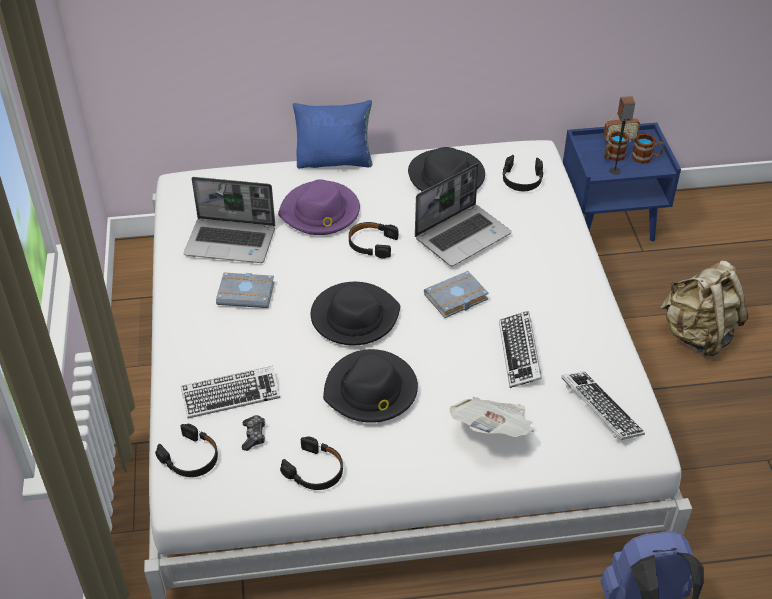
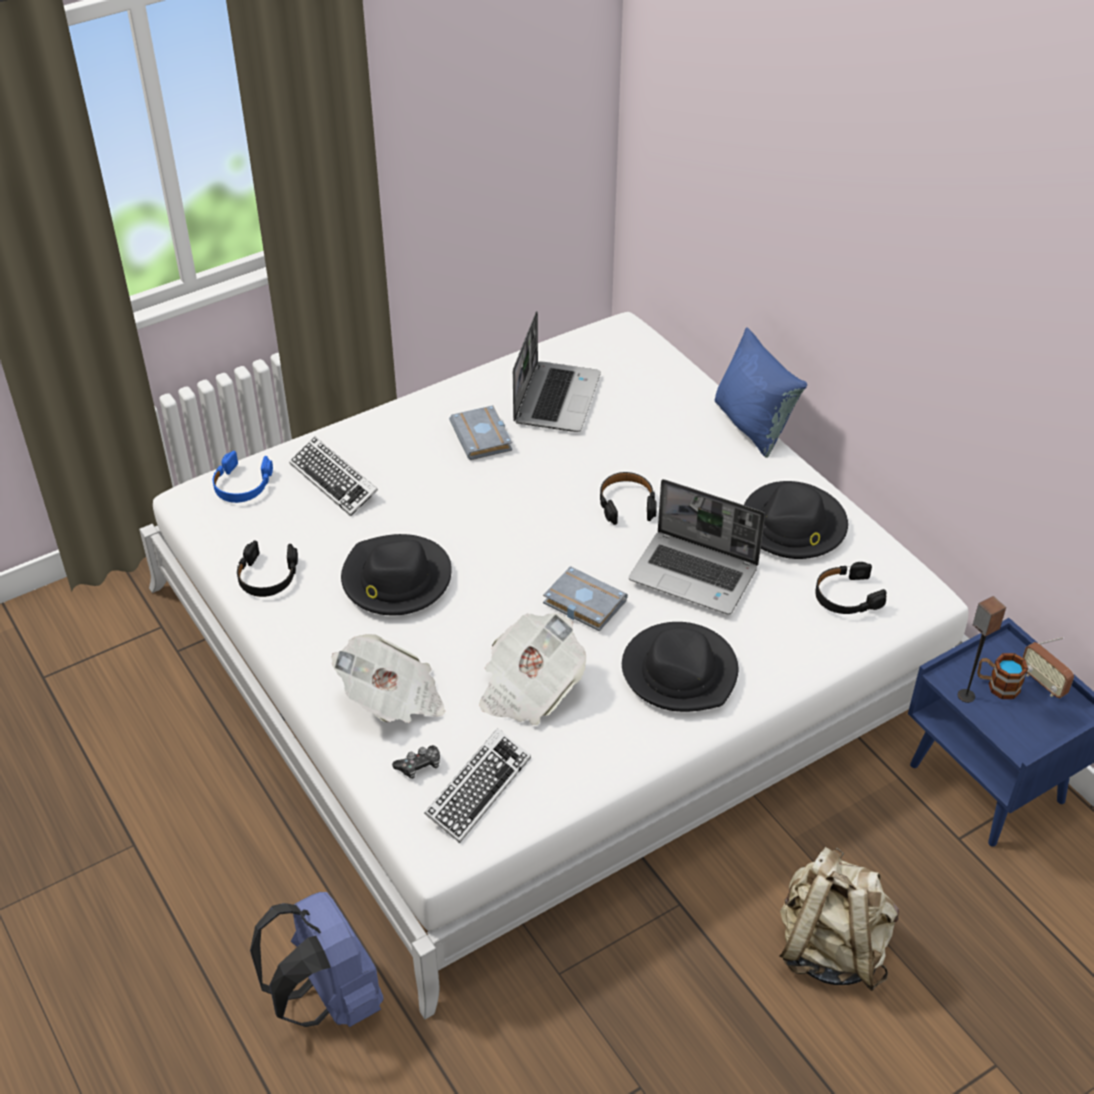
camera: 65 degrees right, 0 degrees up
black headphones [155,424,218,477] -> blue headphones [213,451,273,503]
laptop [184,177,275,263] -> laptop turned 150 degrees counterclockwise [513,311,601,432]
game controller [242,415,265,451] -> game controller moved to [392,745,440,779]
purple hat [278,179,360,235] -> none
black hat [311,282,400,345] -> black hat moved to [622,622,738,712]
keyboard [499,311,542,388] -> newspaper [479,613,586,725]
mug [632,133,664,164] -> none

